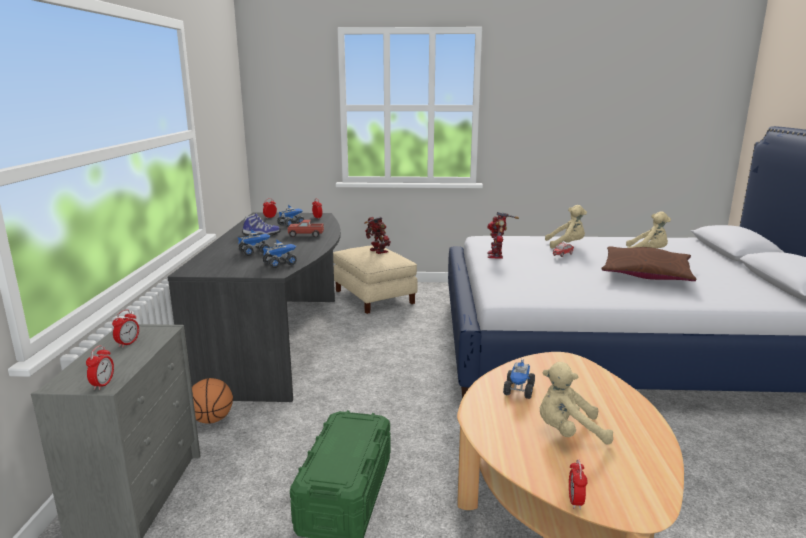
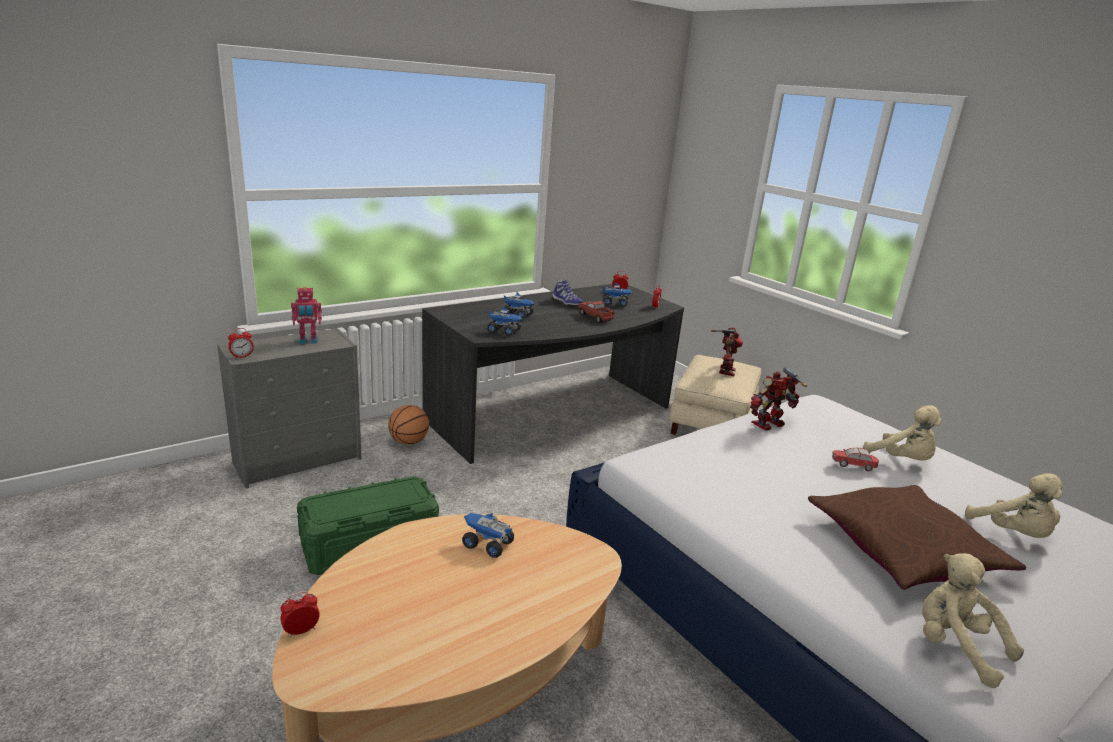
camera: 50 degrees right, 5 degrees up
alarm clock [112,310,139,348] -> toy robot [291,287,322,344]
toy truck [503,359,535,399] -> toy truck turned 45 degrees clockwise [462,513,514,558]
beige plush toy [540,362,613,444] -> beige plush toy moved to [922,553,1024,688]

